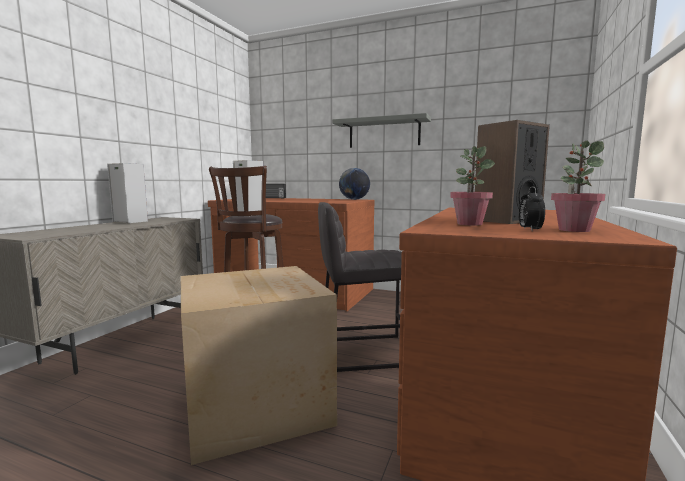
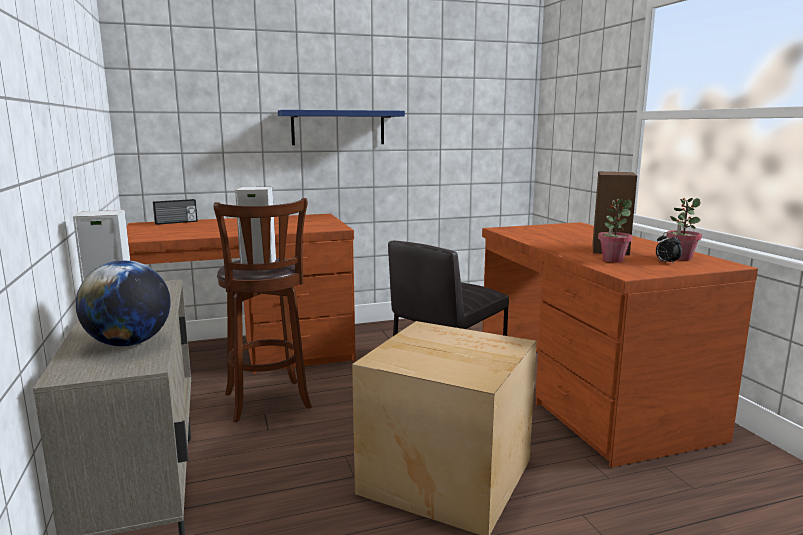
camera: 40 degrees left, 5 degrees up
grey shelf [332,113,431,148] -> blue shelf [278,110,405,145]
globe [339,168,370,200] -> globe moved to [76,260,171,347]

